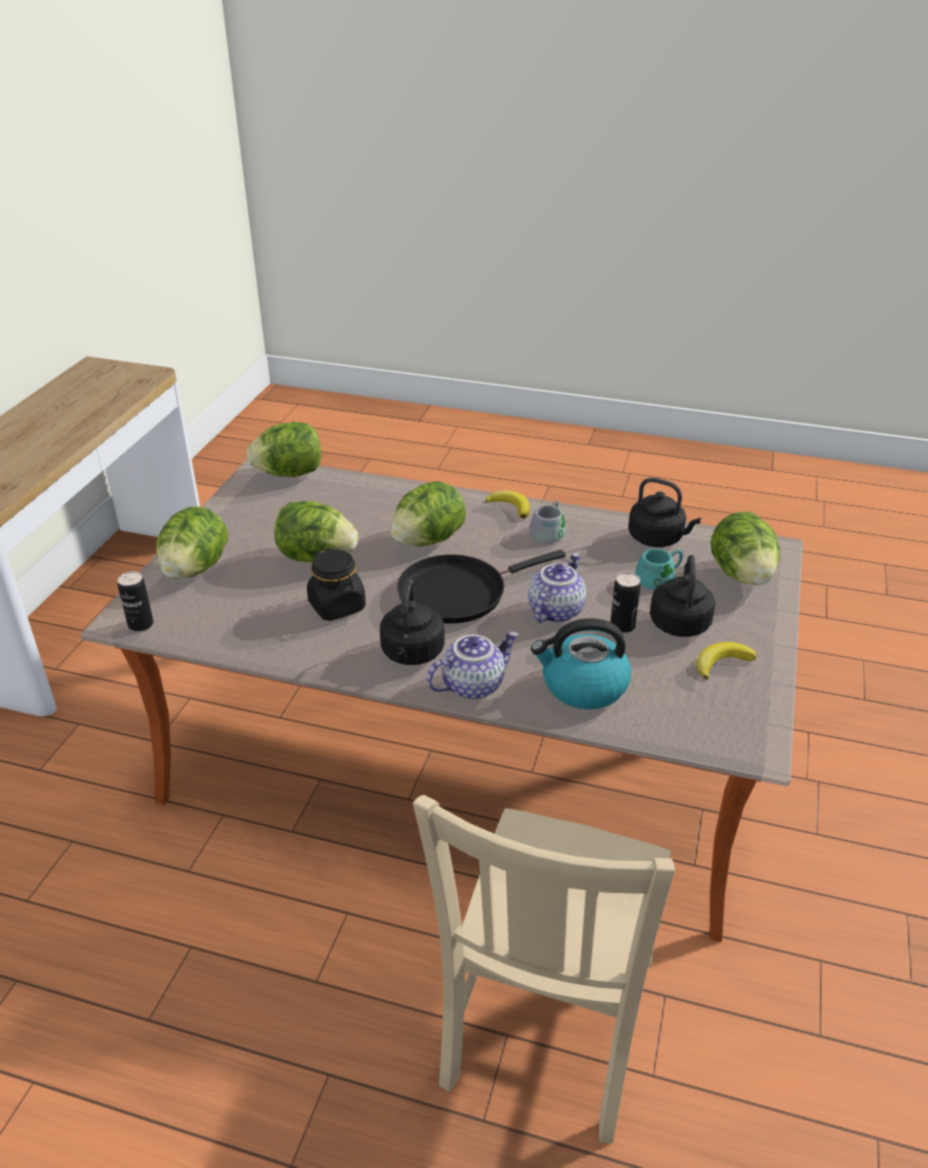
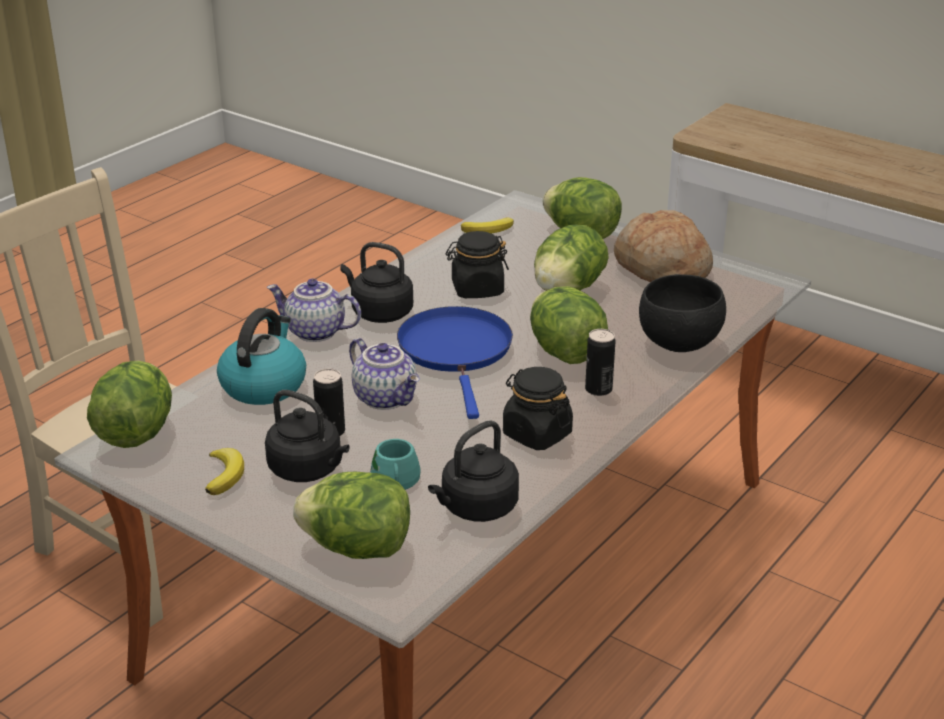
camera: 110 degrees right, 5 degrees down
can [118,571,154,632] -> can moved to [585,329,616,396]
lettuce [247,422,322,477] -> lettuce moved to [87,360,172,448]
black frying pan [397,550,566,624] -> blue frying pan [397,306,513,419]
teapot [427,631,519,700] -> teapot turned 120 degrees clockwise [267,279,361,342]
banana [485,490,530,518] -> banana moved to [461,217,514,234]
grey mug [529,500,578,543] -> black jar [503,367,573,450]
none -> bread [614,210,713,282]
none -> black bowl [639,274,726,352]

